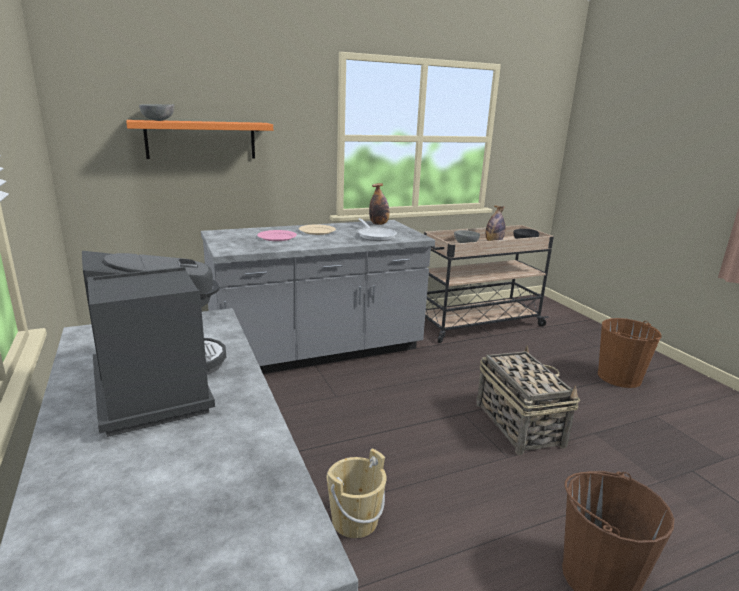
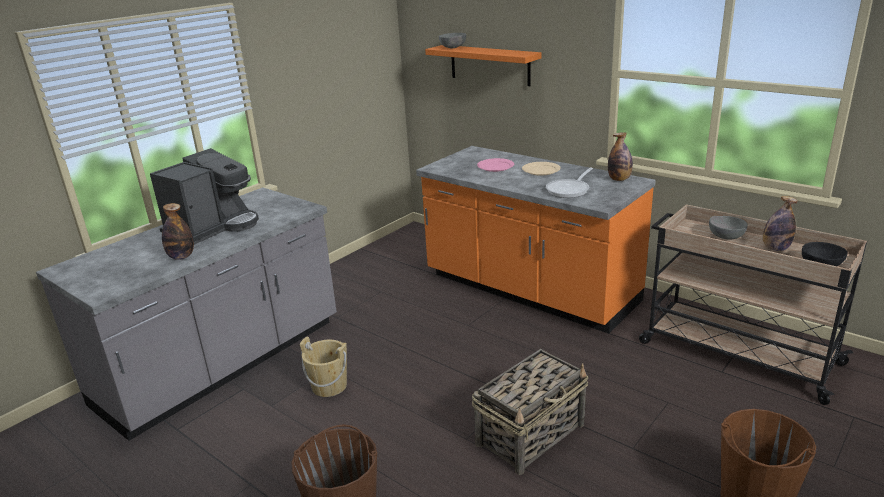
camera: 65 degrees right, 5 degrees up
grey counter [201,220,435,374] -> orange counter [416,146,656,333]
none -> bottle [162,203,194,260]

